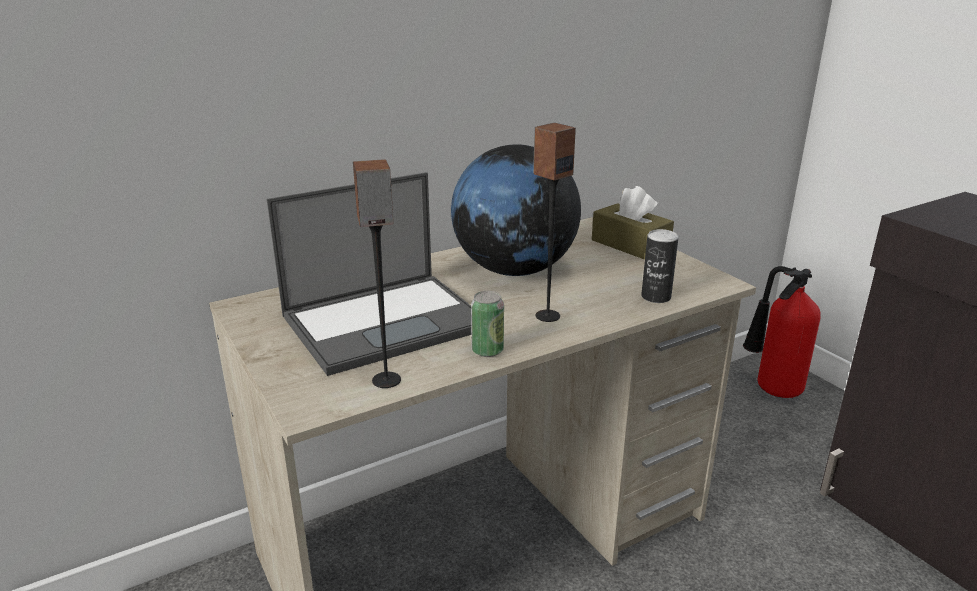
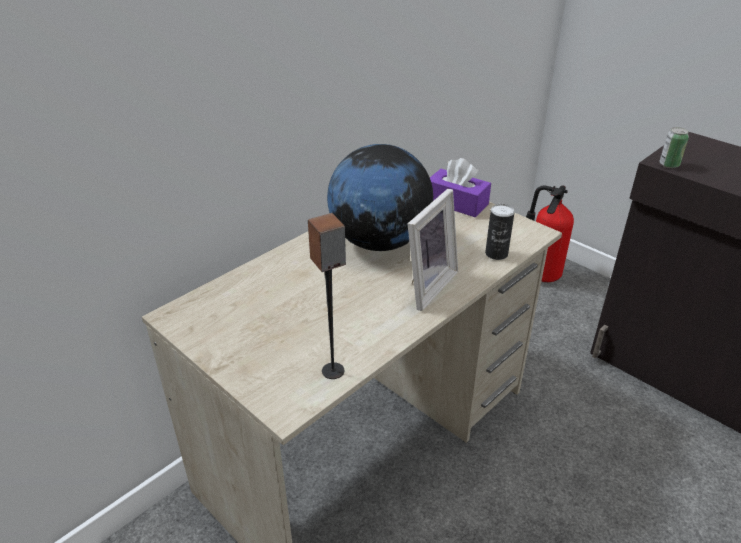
camera: 15 degrees left, 10 degrees up
laptop [267,172,471,376] -> none
can [471,291,504,357] -> can moved to [659,127,689,168]
speaker [533,123,576,322] -> picture frame [408,189,458,311]
brown tissue box [592,186,674,260] -> purple tissue box [430,158,491,217]

